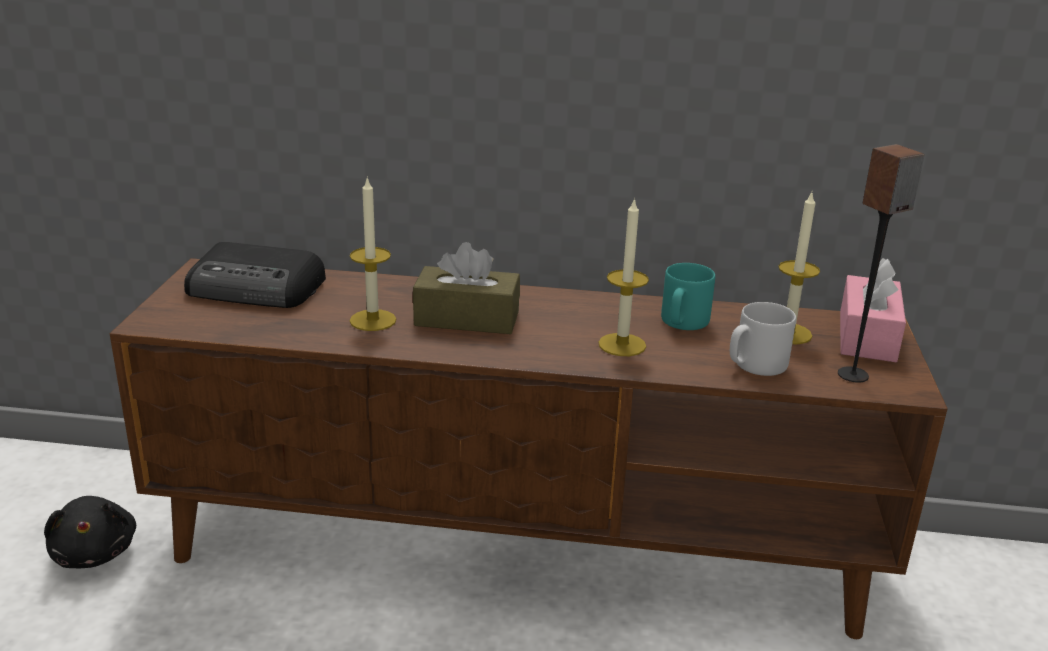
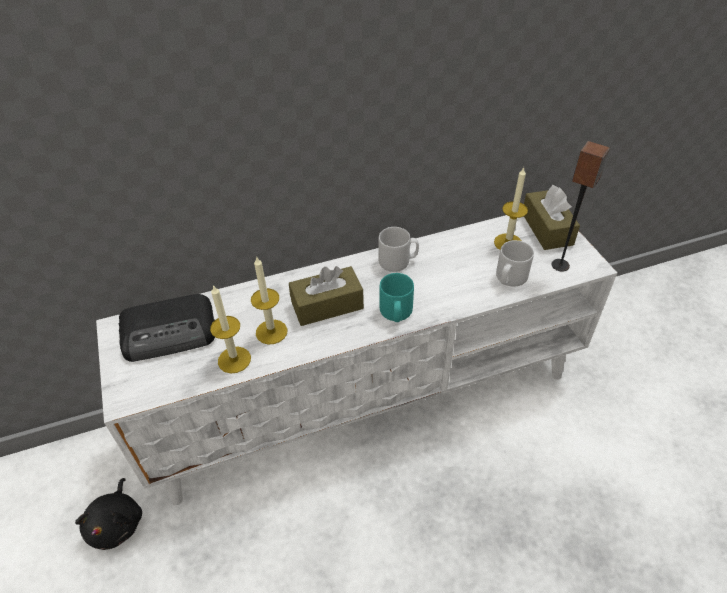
camera: 25 degrees left, 20 degrees up
black plush toy [44,496,136,568] -> black plush toy turned 45 degrees clockwise [75,478,142,550]
brown tv stand [109,258,948,639] -> white tv stand [96,215,617,505]
candle [598,197,649,356] -> candle moved to [210,285,251,373]
turquoise mug [661,263,715,330] -> turquoise mug moved to [379,273,414,322]
pink tissue box [840,258,906,362] -> brown tissue box [524,185,580,250]
none -> grey mug [378,227,419,272]

